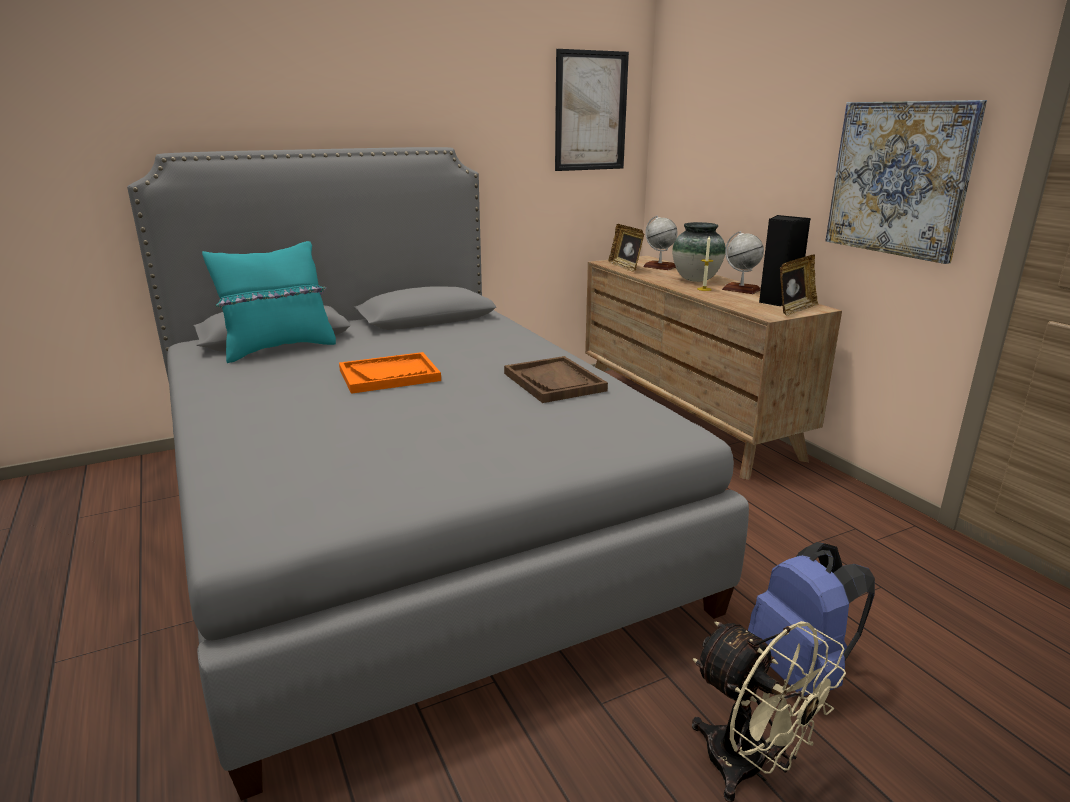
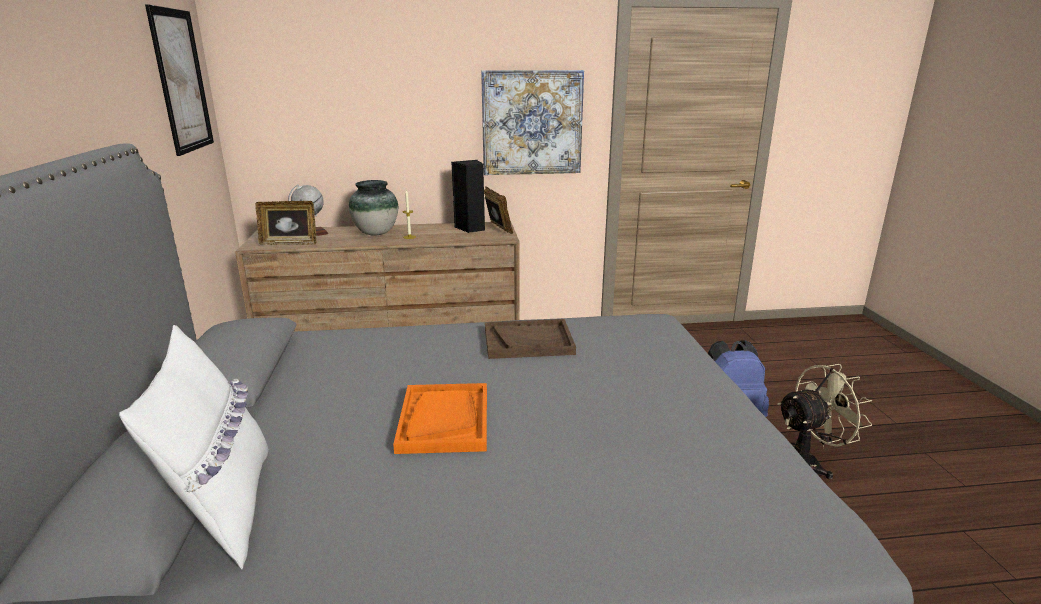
camera: 70 degrees left, 0 degrees up
turquoise pillow [202,241,336,363] -> white pillow [119,325,269,569]
globe [722,231,764,294] -> none

